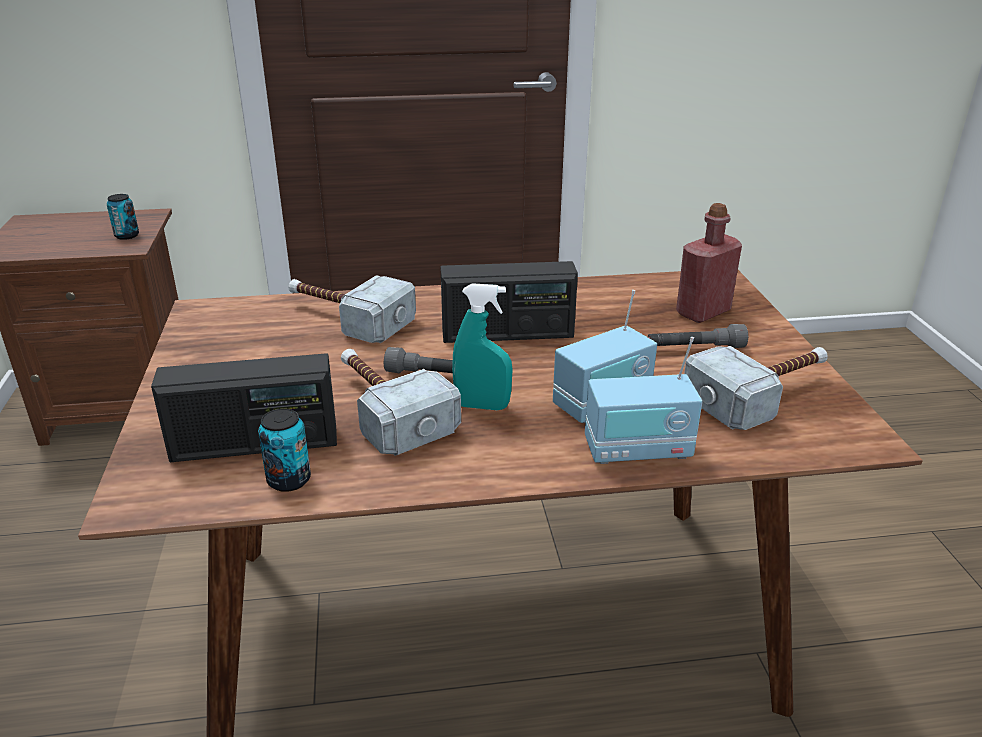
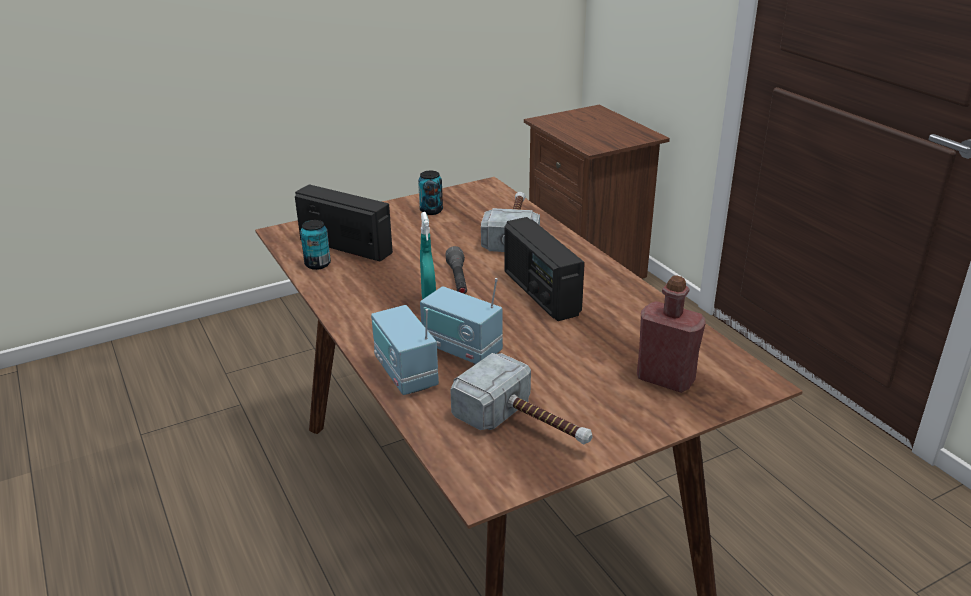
camera: 70 degrees right, 0 degrees up
can [107,194,139,240] -> can moved to [418,171,443,215]
radio [151,353,337,462] -> radio turned 150 degrees clockwise [295,184,393,261]
hammer [341,349,461,456] -> none
grey flashlight [648,324,748,348] -> none

